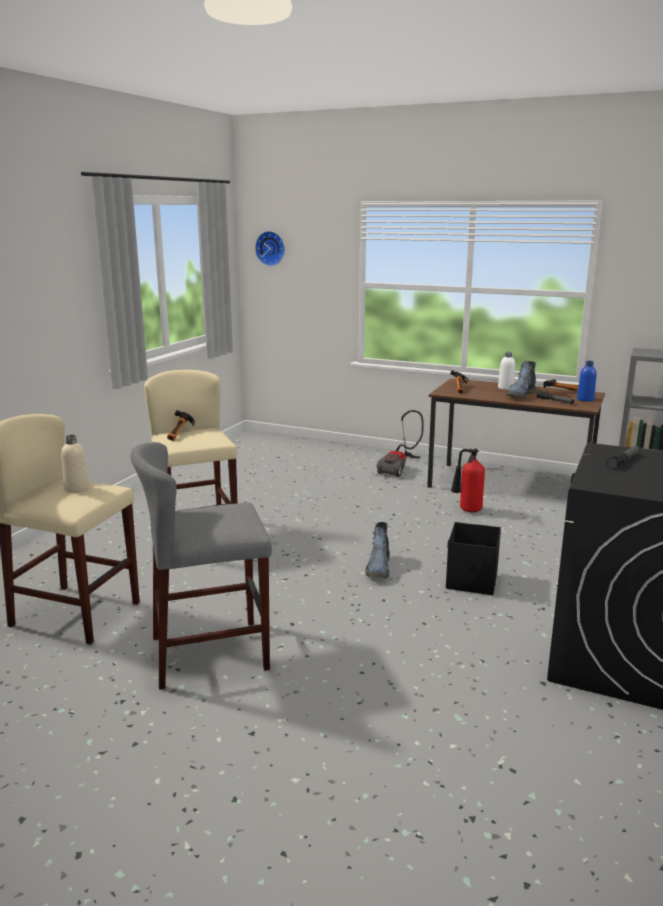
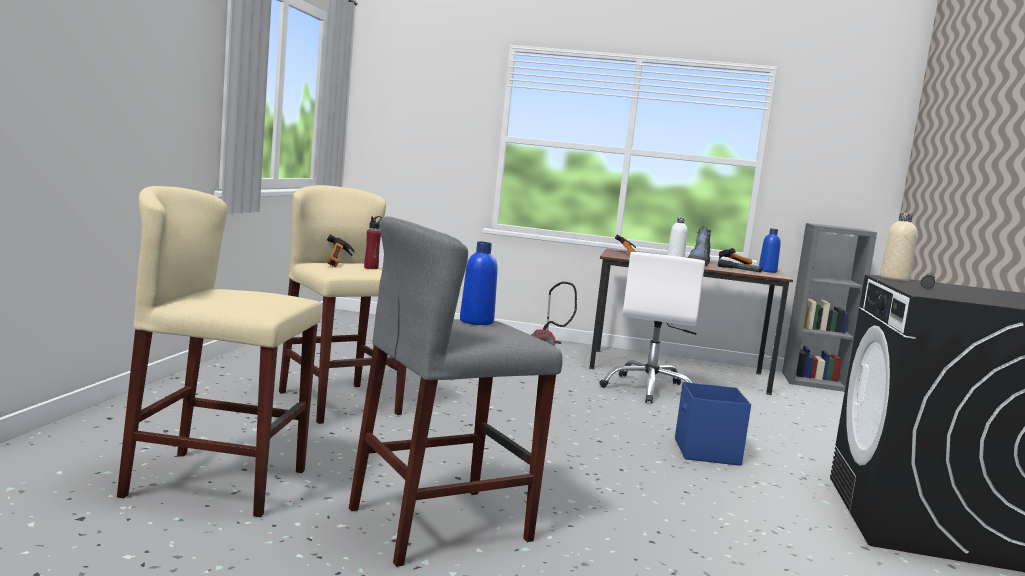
camera: 15 degrees left, 10 degrees down
beige bottle [61,435,89,493] -> beige bottle moved to [880,212,917,281]
wall clock [255,231,285,266] -> none
boot [365,522,390,578] -> none
black storage box [446,522,501,595] -> blue storage box [675,382,751,466]
fire extinguisher [451,448,485,512] -> white office chair [599,252,705,404]
none -> red bottle [364,216,382,269]
none -> blue bottle [460,242,498,325]

